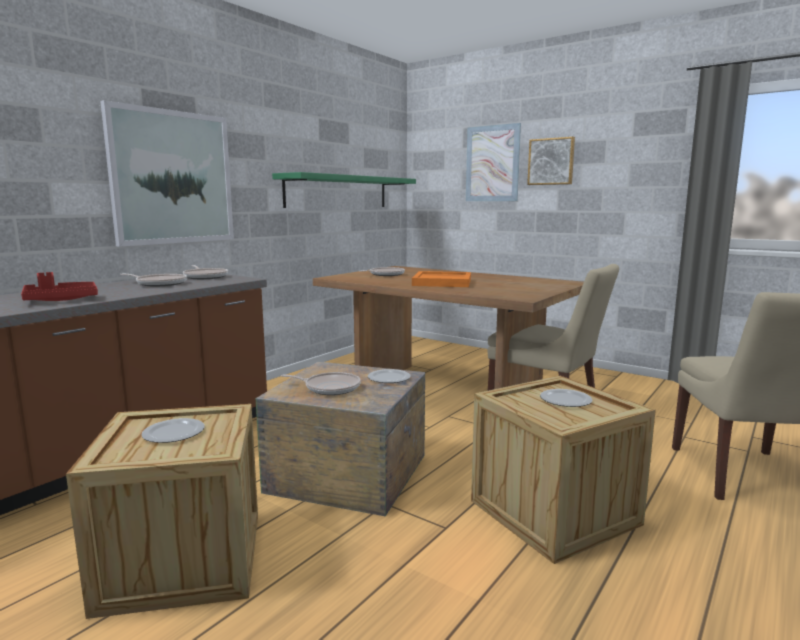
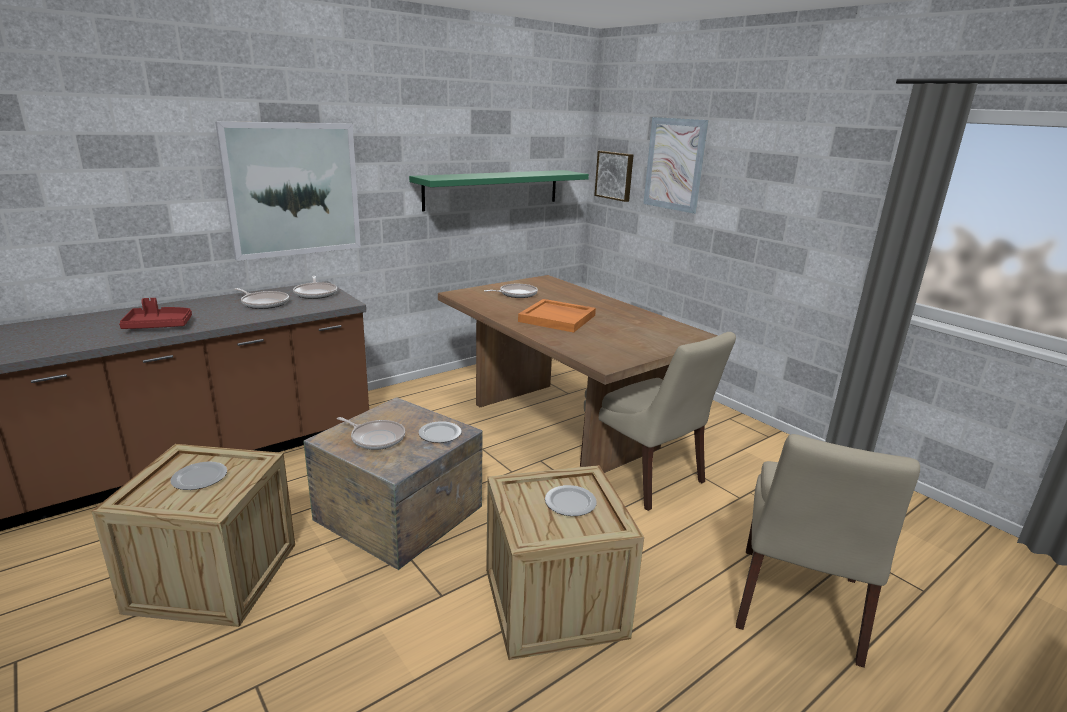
camera: 15 degrees right, 10 degrees up
picture [527,137,575,185] -> picture moved to [594,151,633,202]

